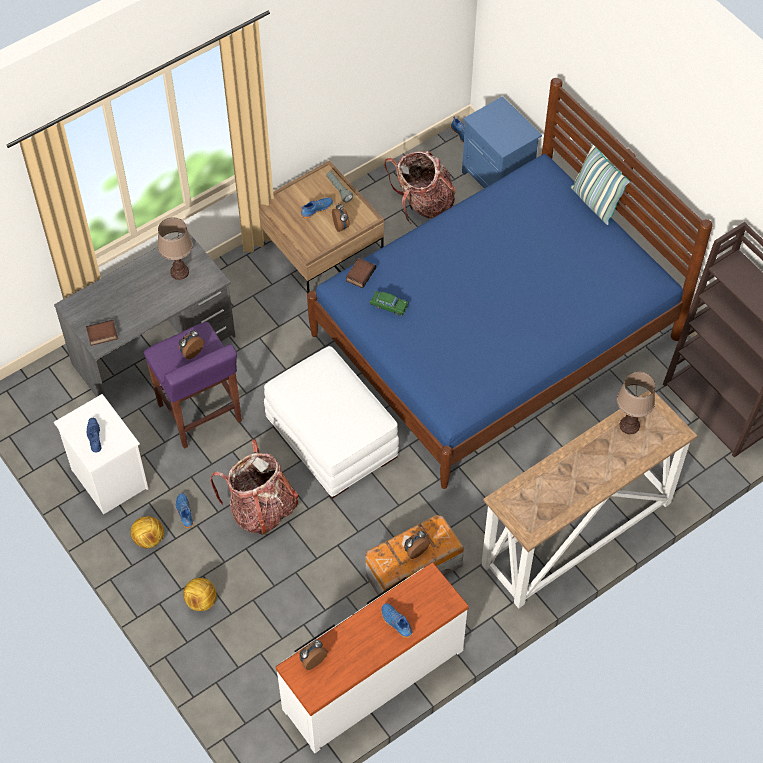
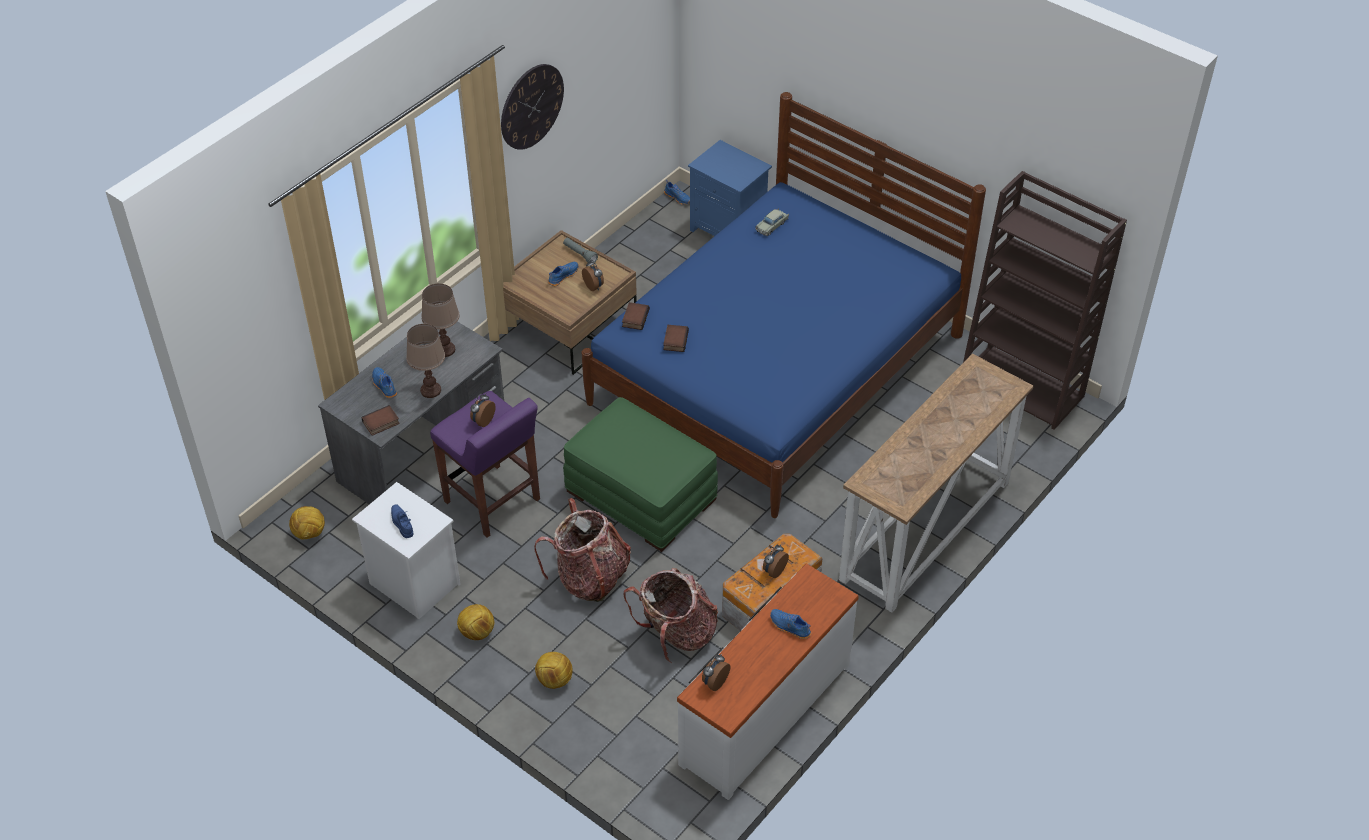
camera: 15 degrees left, 10 degrees down
blue shoe [176,493,194,528] -> blue shoe moved to [372,367,397,398]
white ottoman [264,346,399,499] -> green ottoman [563,397,718,552]
green toy car [370,291,408,316] -> book [663,325,689,352]
backpack [384,151,456,224] -> backpack moved to [624,568,718,663]
pillow [570,144,630,225] -> none
brown table lamp [617,372,655,434] -> brown table lamp moved to [406,324,445,398]
none -> football [289,506,325,540]
none -> wall clock [501,64,564,150]
none -> beige toy car [755,208,789,236]

